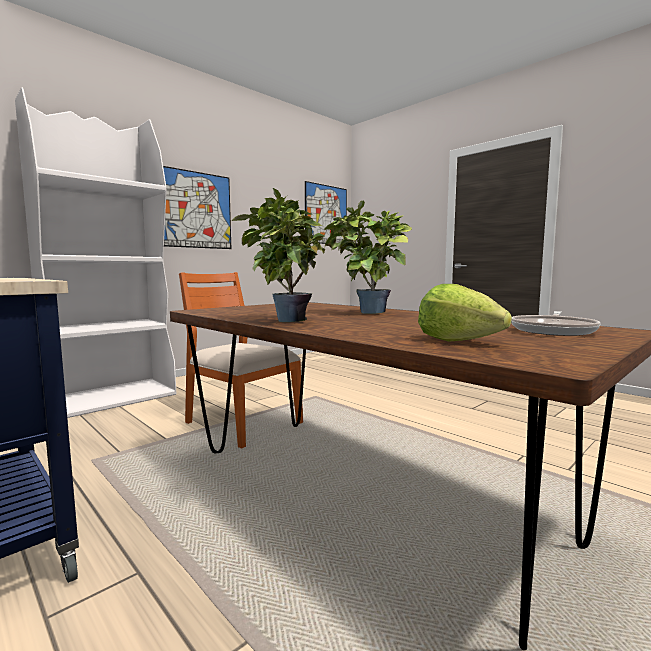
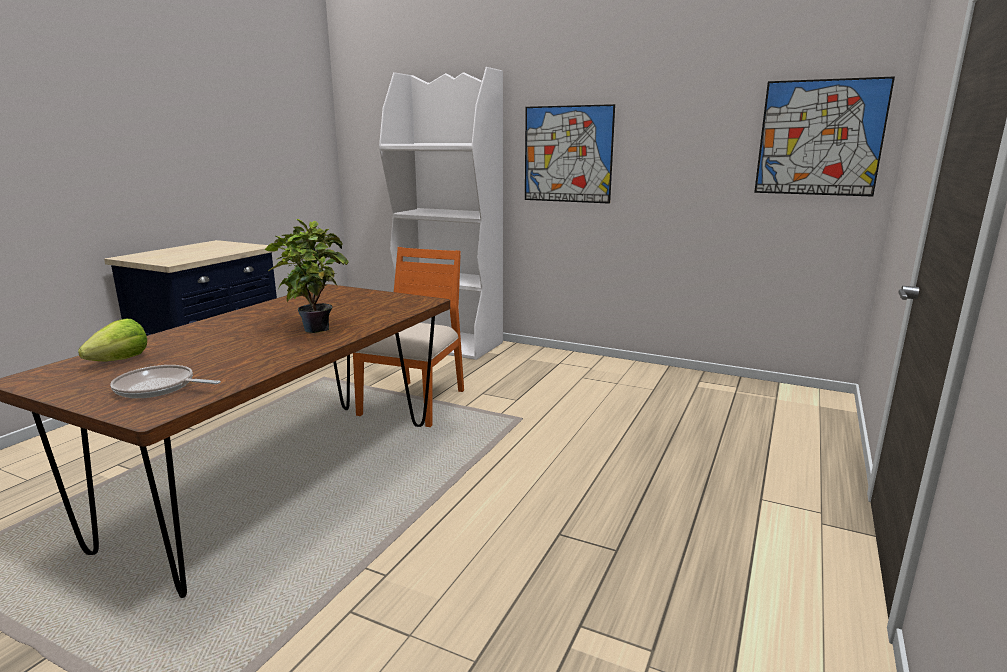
camera: 70 degrees right, 10 degrees up
potted plant [232,188,325,322] -> none

